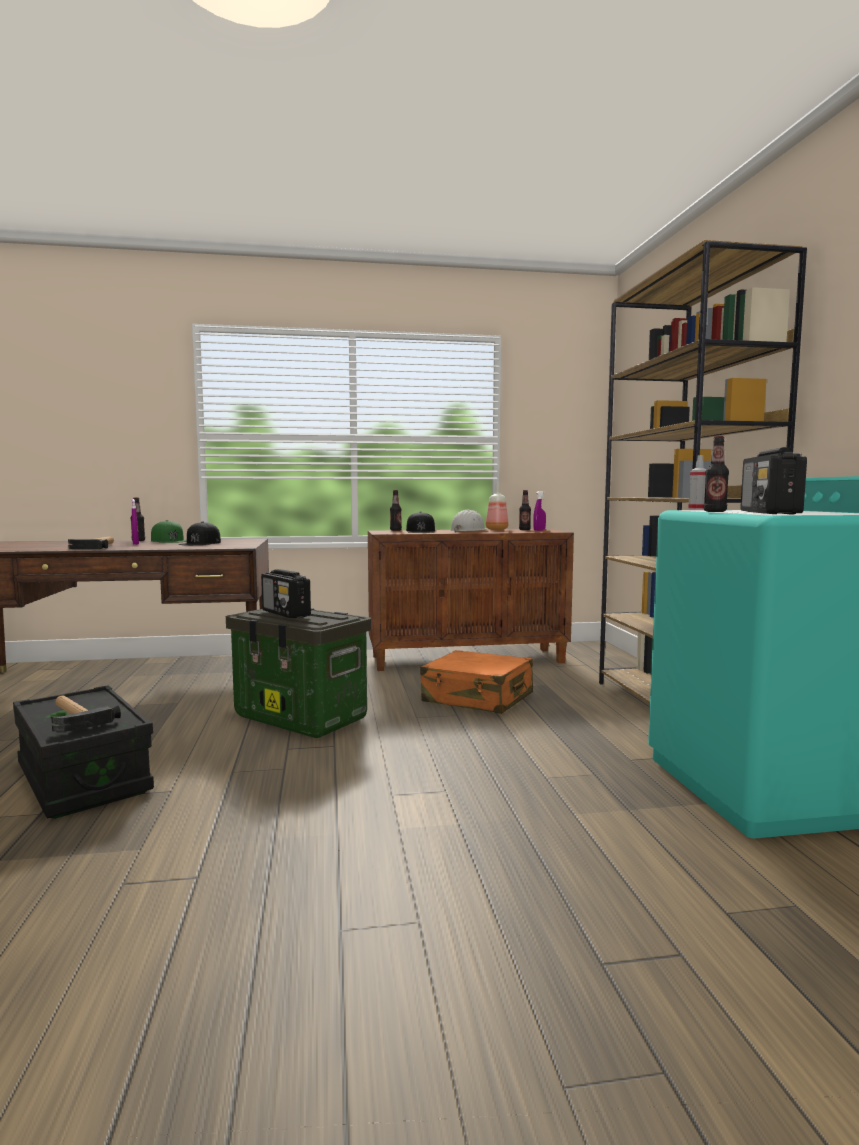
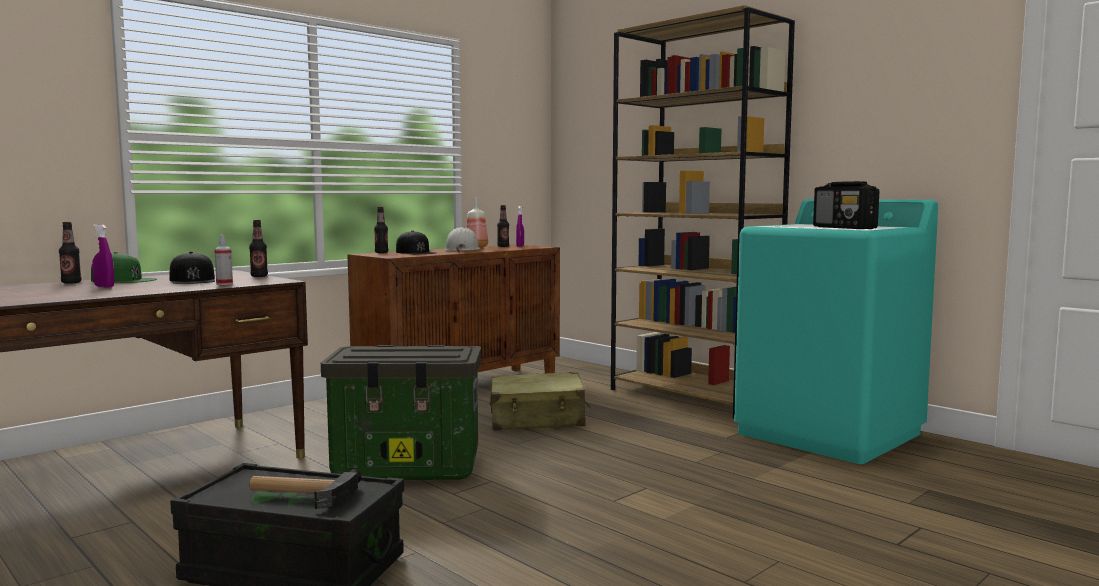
camera: 35 degrees left, 0 degrees up
hammer [68,536,114,549] -> none
radio [261,569,311,618] -> none
orange suitcase [420,650,533,714] -> beige suitcase [490,372,590,431]
spray bottle [688,455,707,510] -> spray bottle moved to [214,235,233,285]
bottle [704,436,729,512] -> bottle moved to [249,220,268,277]

